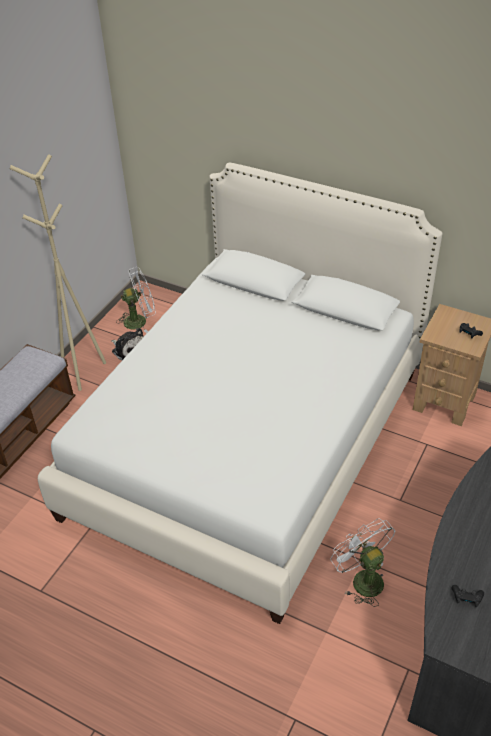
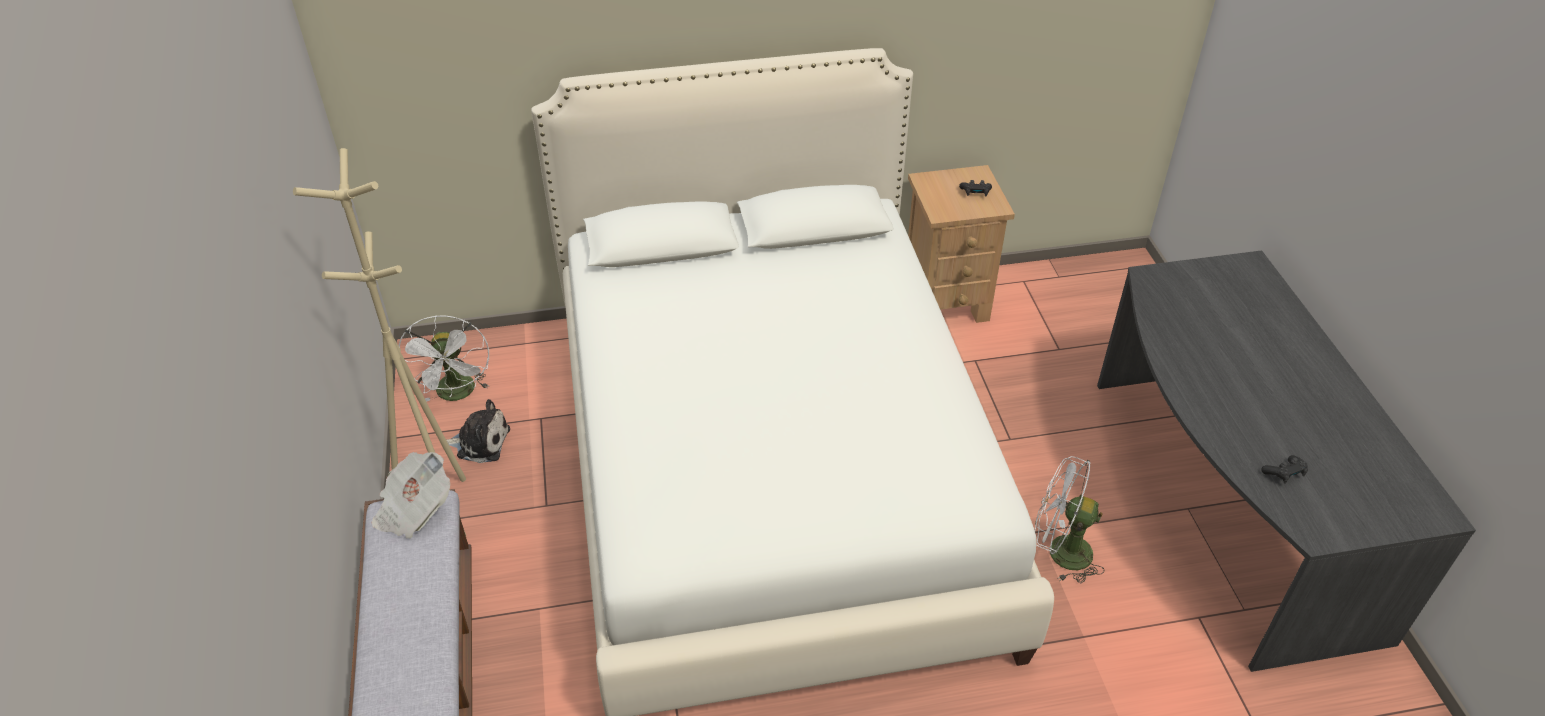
camera: 40 degrees left, 0 degrees up
white fan [116,267,156,333] -> white fan turned 135 degrees clockwise [398,315,489,402]
none -> newspaper [372,452,450,538]

